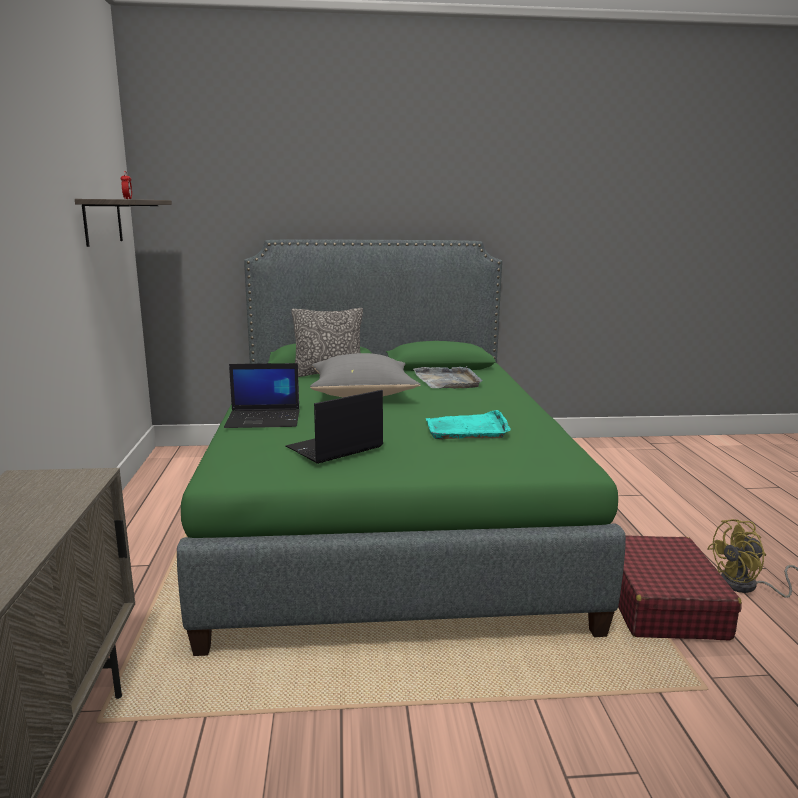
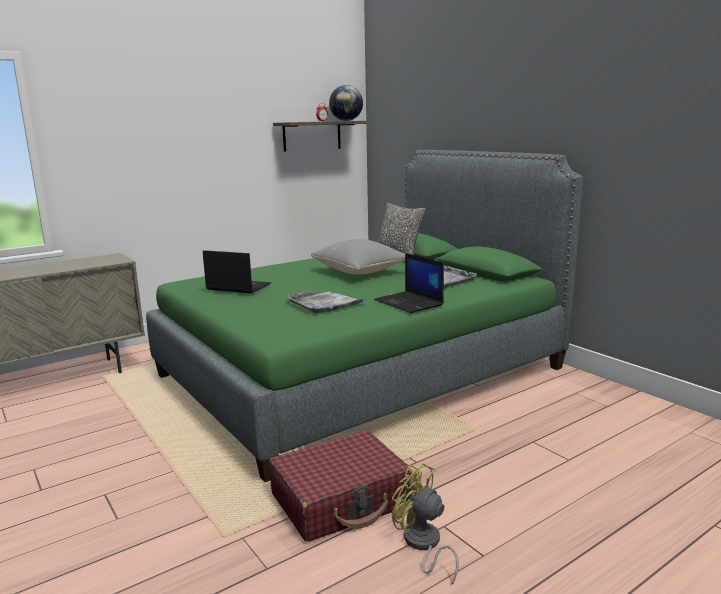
camera: 60 degrees right, 0 degrees up
laptop [224,363,300,428] -> laptop moved to [374,253,444,313]
turquoise tray [426,410,511,439] -> grey tray [287,290,363,313]
none -> globe [329,85,363,121]

